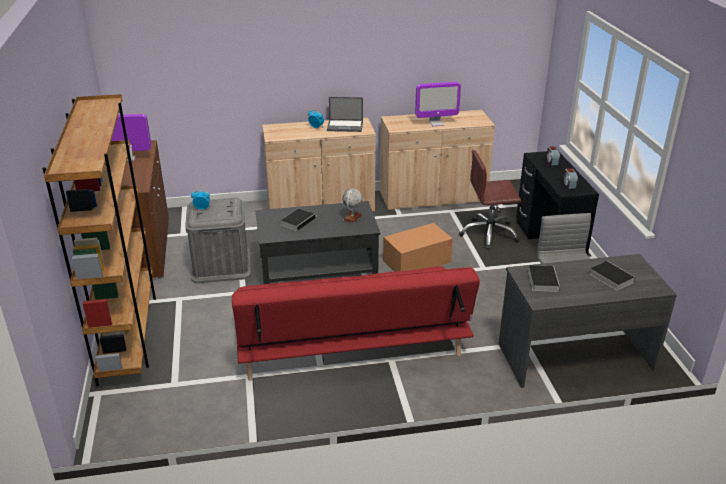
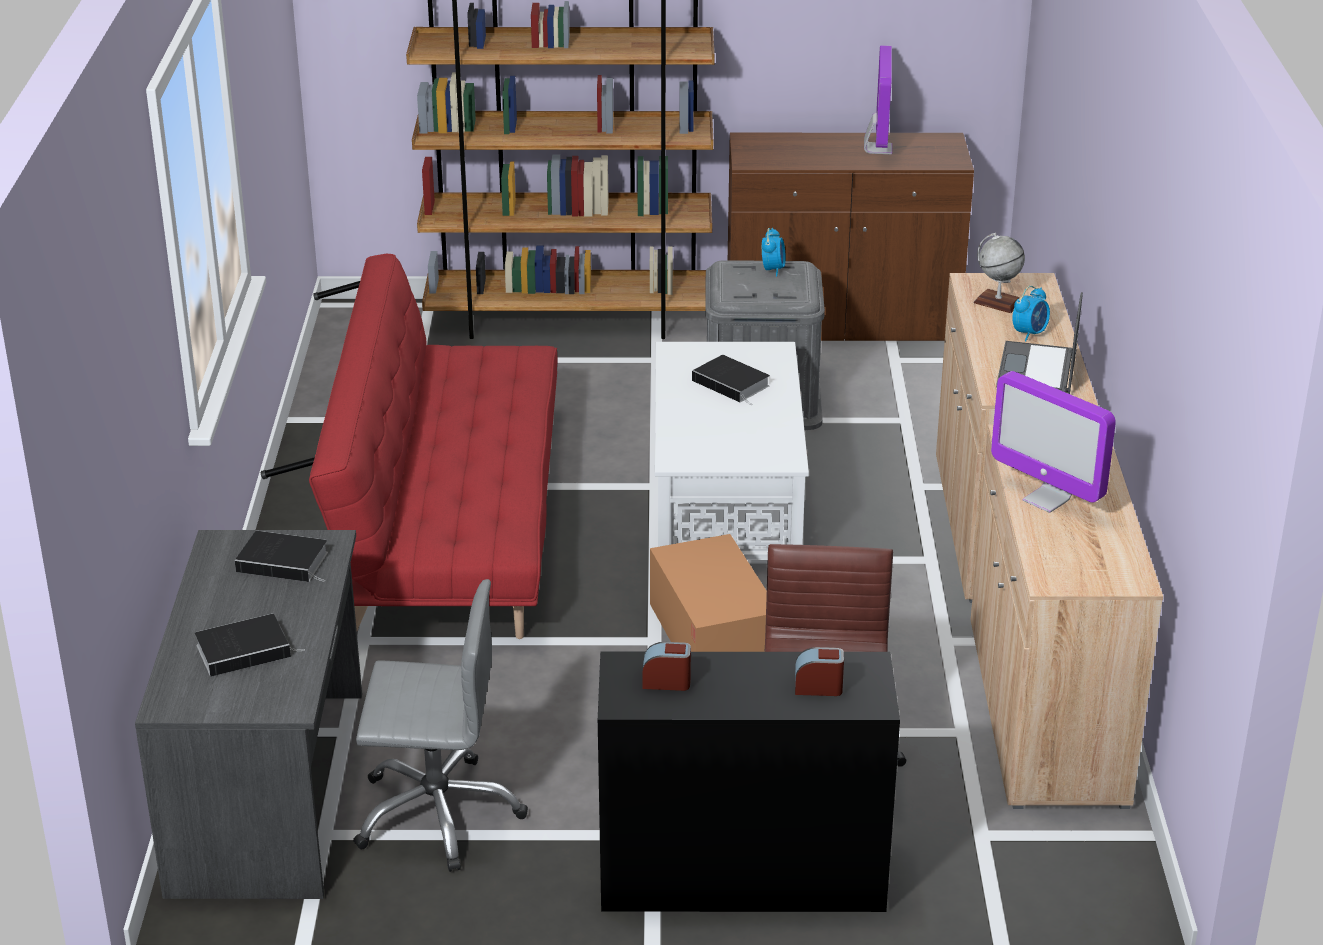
camera: 100 degrees right, 0 degrees up
black coffee table [255,201,380,284] -> white coffee table [655,342,809,560]
globe [342,189,362,223] -> globe moved to [973,233,1025,313]
monitor [415,82,461,126] -> monitor turned 45 degrees counterclockwise [991,371,1116,513]

